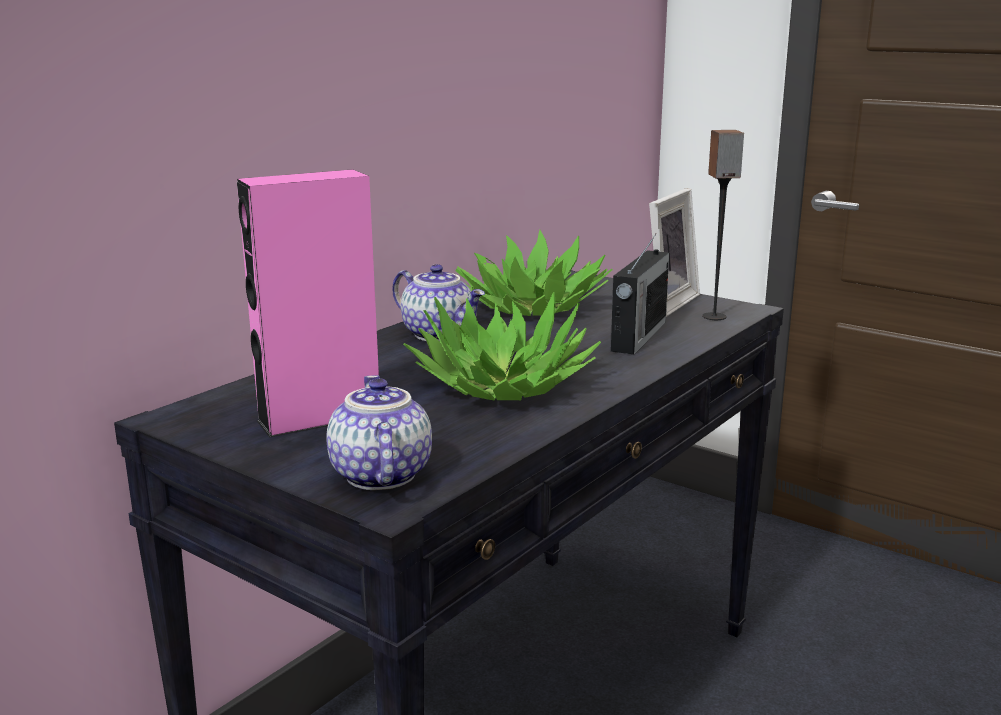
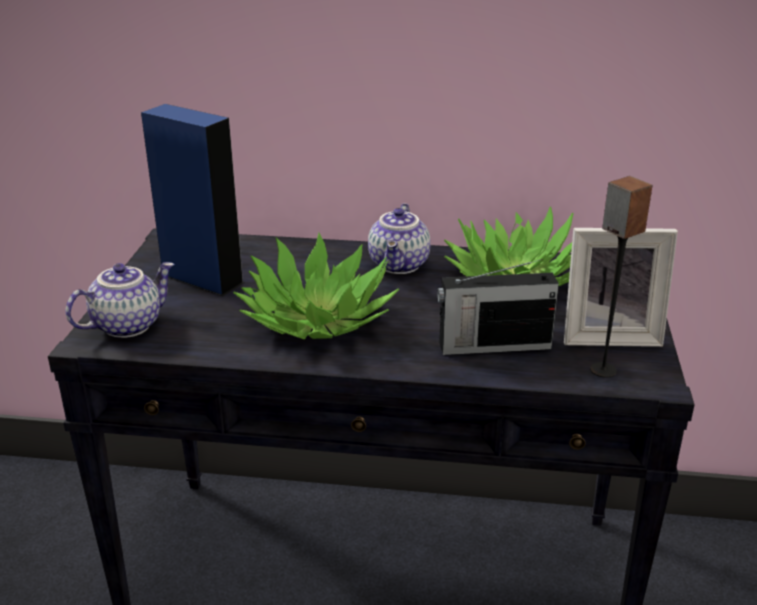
camera: 60 degrees right, 10 degrees up
pink speaker [237,169,379,438] -> blue speaker [141,104,244,296]

